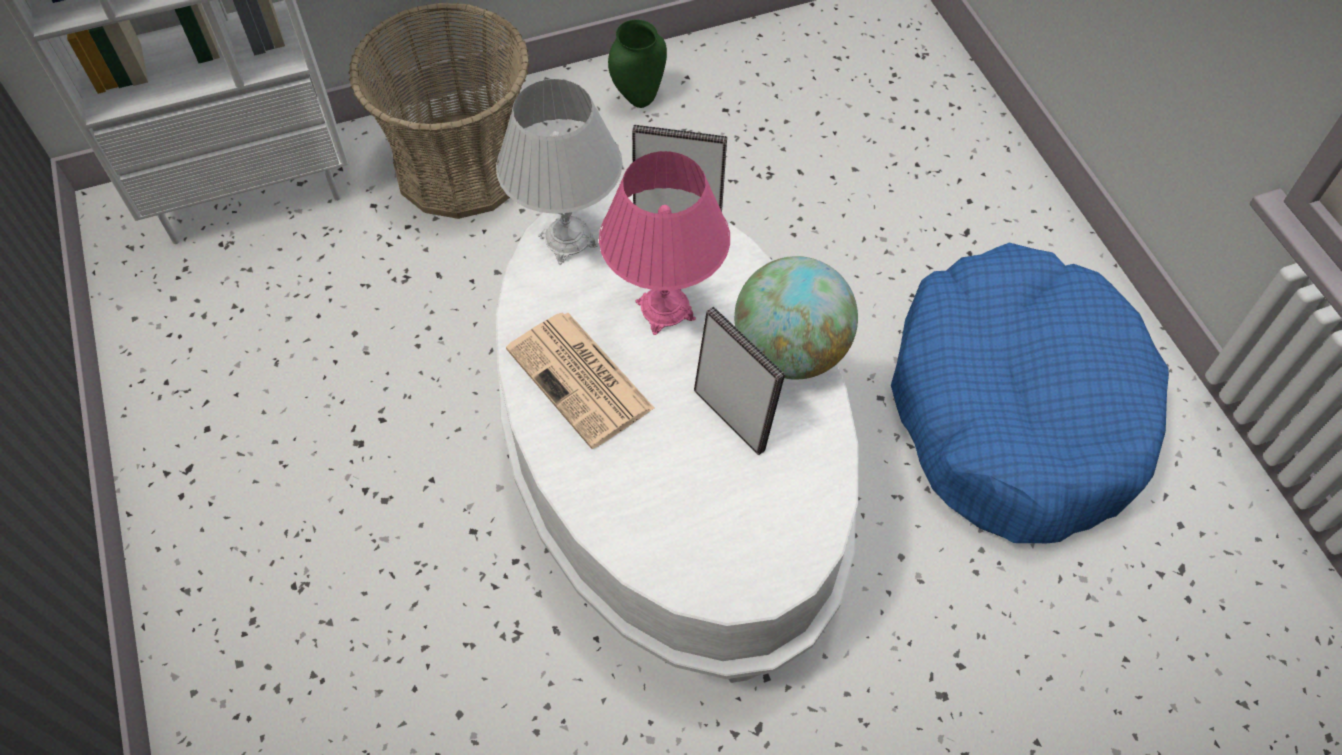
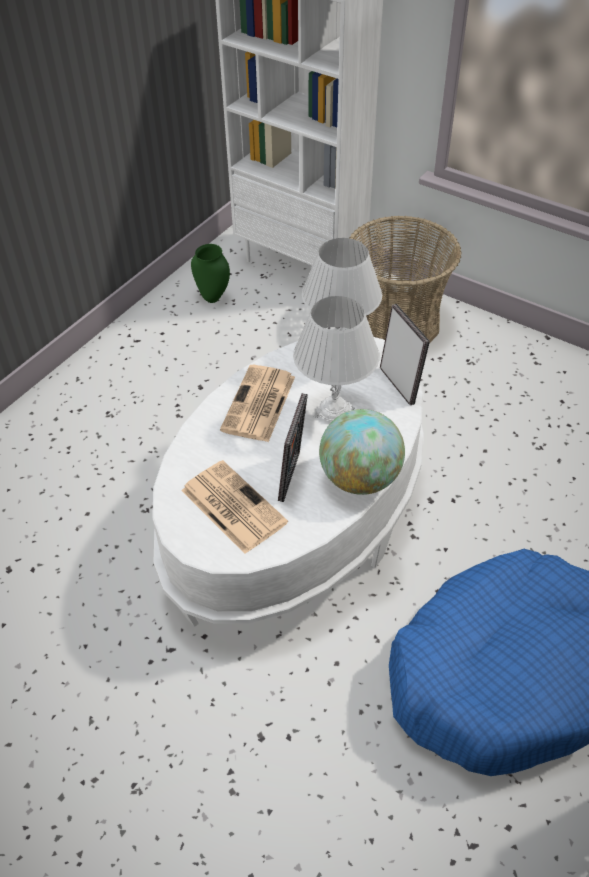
camera: 55 degrees right, 10 degrees down
pink table lamp [599,151,730,335] -> white table lamp [293,296,380,421]
green vase [608,19,667,108] -> green vase moved to [191,244,230,303]
none -> newspaper [181,460,288,554]

